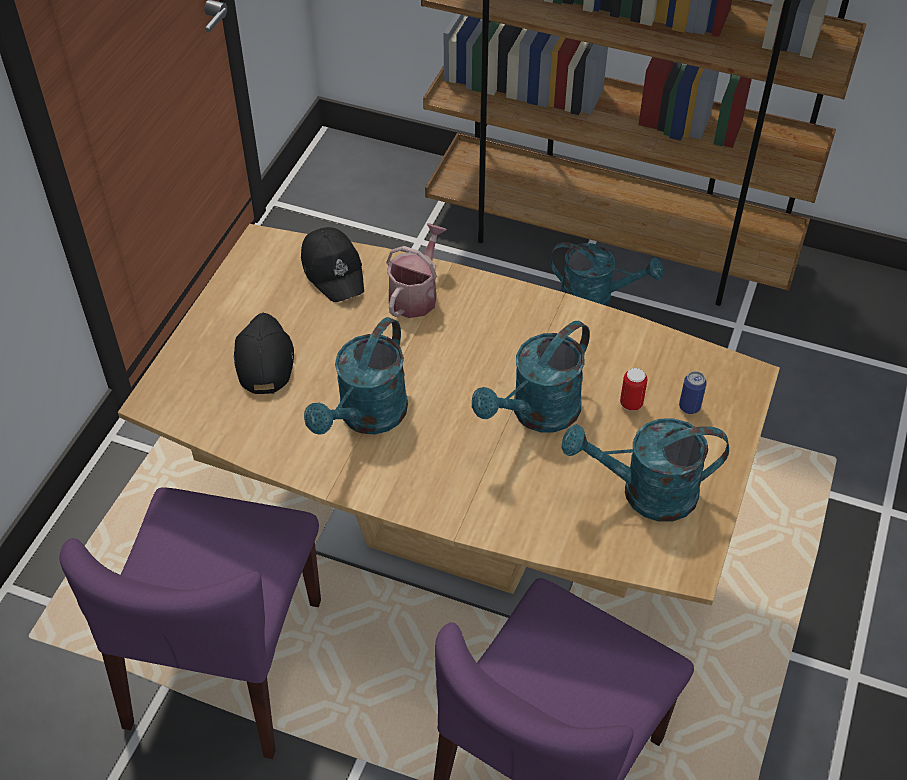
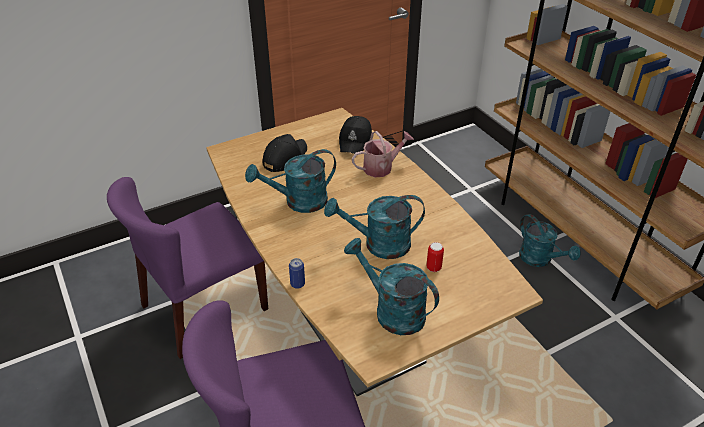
camera: 40 degrees right, 10 degrees down
can [679,371,707,414] -> can moved to [289,258,305,289]

